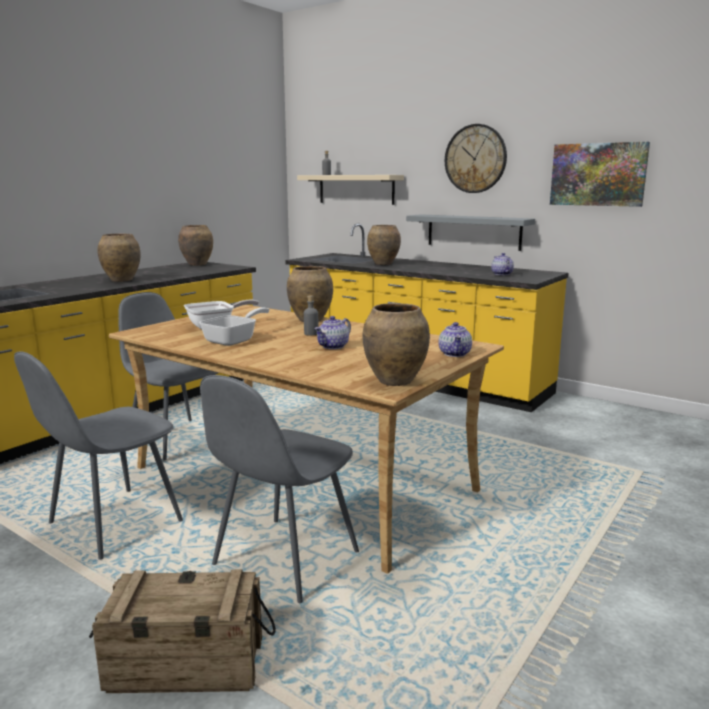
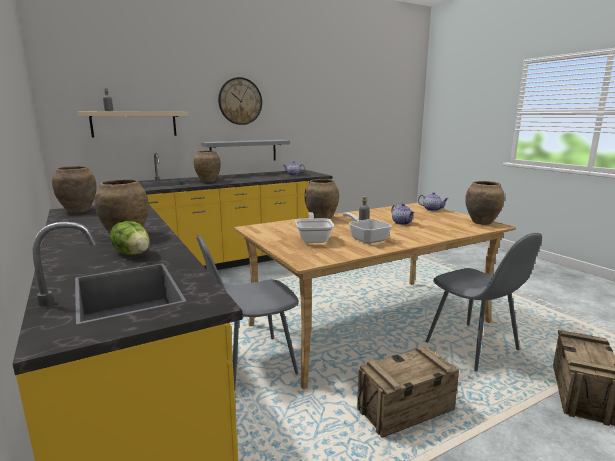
camera: 65 degrees left, 0 degrees up
grey chair [14,351,183,560] -> crate [357,347,459,438]
picture [550,142,650,207] -> none
none -> lettuce [110,221,150,255]

